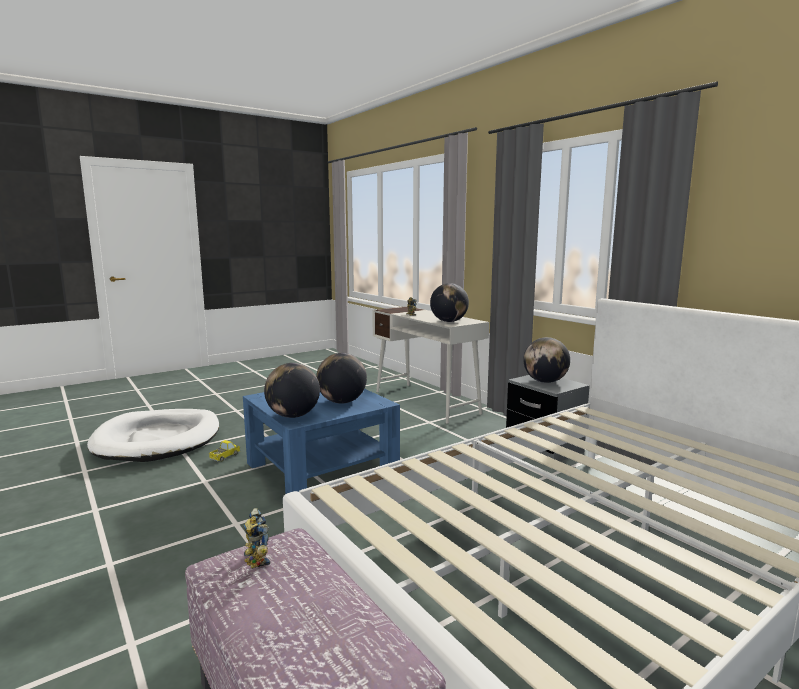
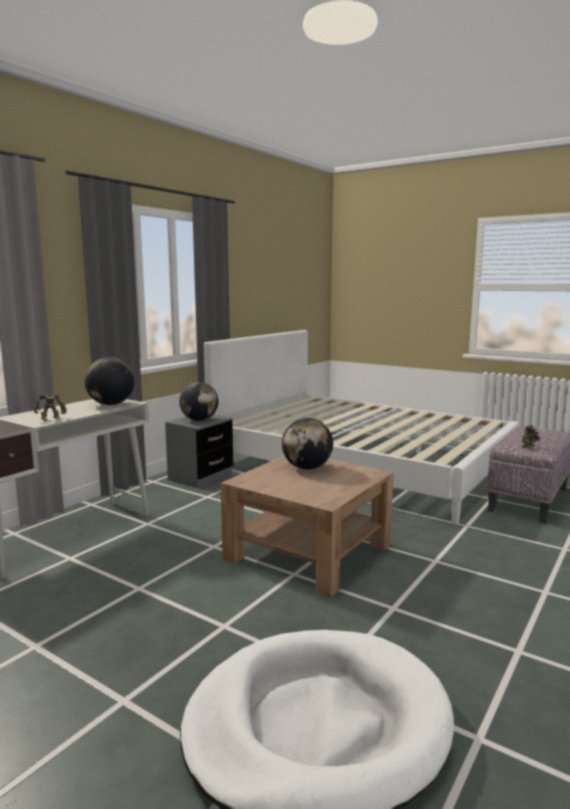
camera: 110 degrees left, 0 degrees up
toy truck [209,440,240,462] -> none
blue coffee table [243,389,400,494] -> brown coffee table [221,455,394,598]
globe [264,363,320,418] -> none

